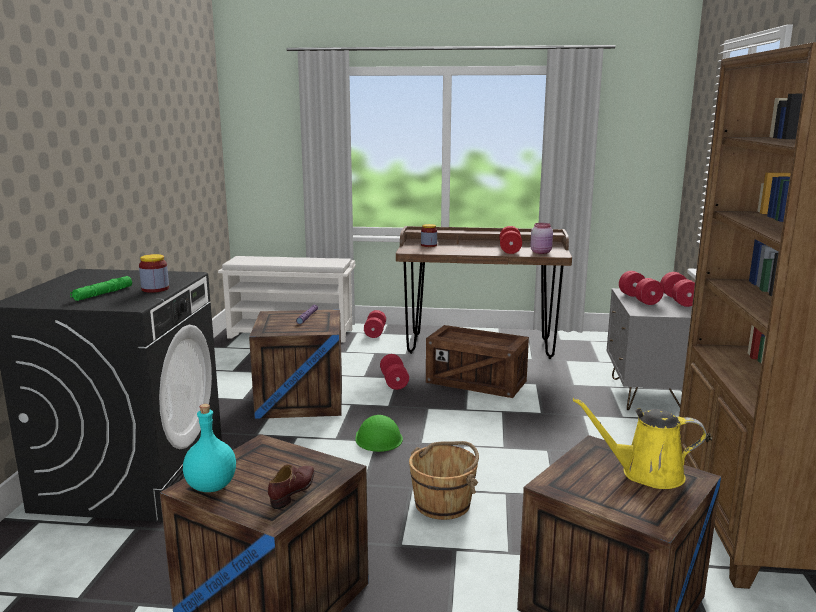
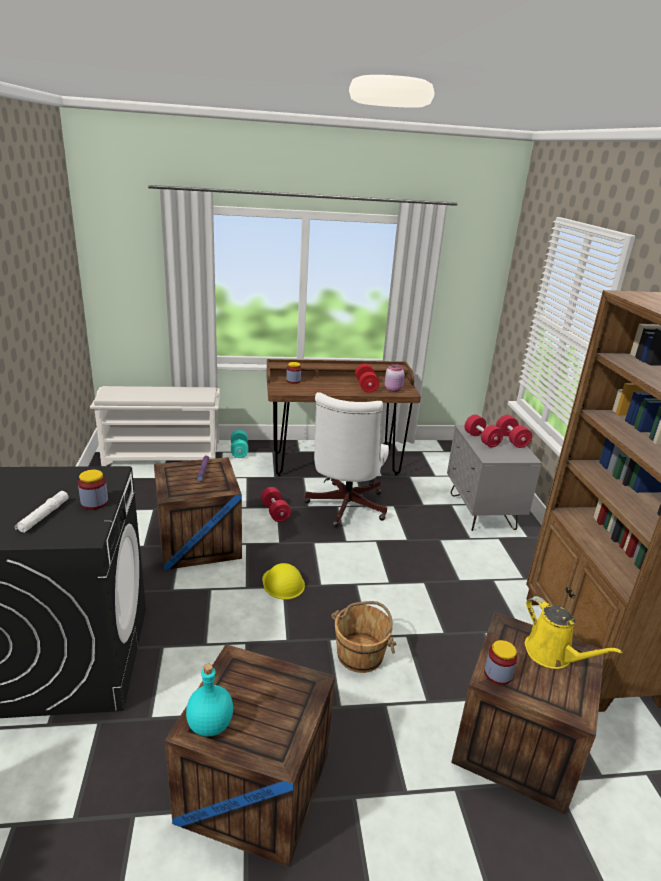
camera: 15 degrees left, 10 degrees up
green flashlight [70,276,132,301] -> white flashlight [15,491,69,533]
brown shoe [268,464,315,509] -> none
green hard hat [355,415,403,452] -> yellow hard hat [262,563,305,600]
red dumbbell [364,310,386,338] -> turquoise dumbbell [231,430,248,458]
crate [426,325,529,398] -> white office chair [304,392,389,527]
yellow watering can [573,398,707,489] -> yellow watering can turned 120 degrees counterclockwise [525,596,623,669]
none -> jar [484,640,517,685]

